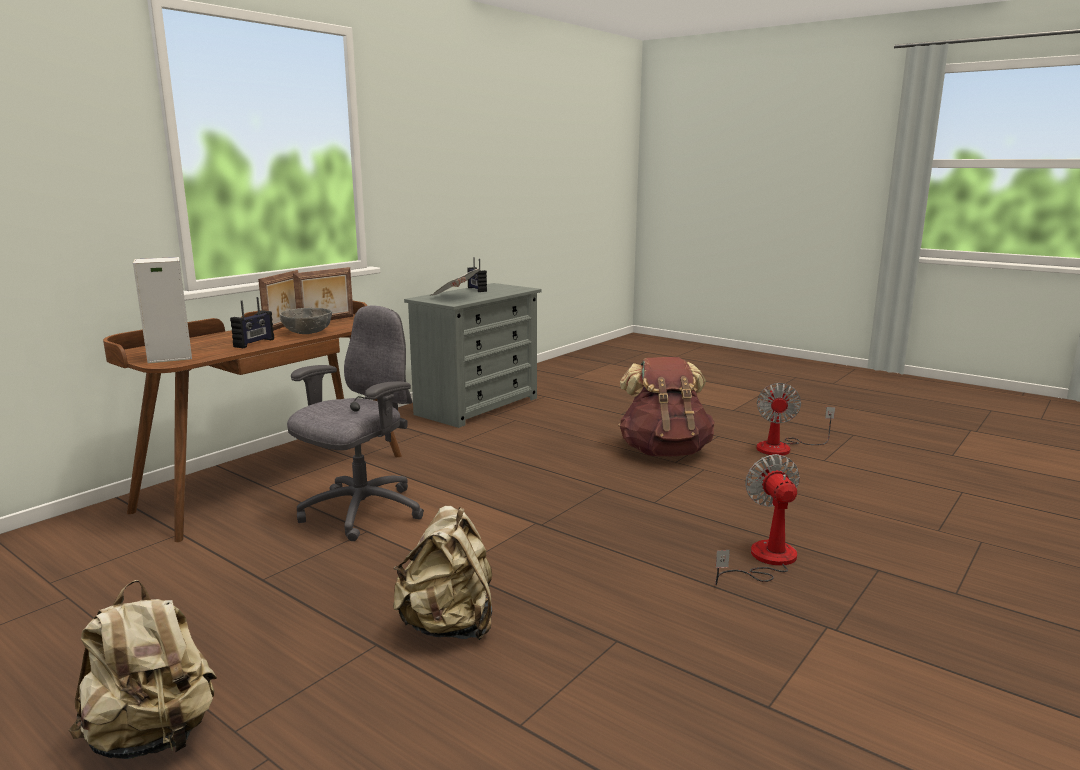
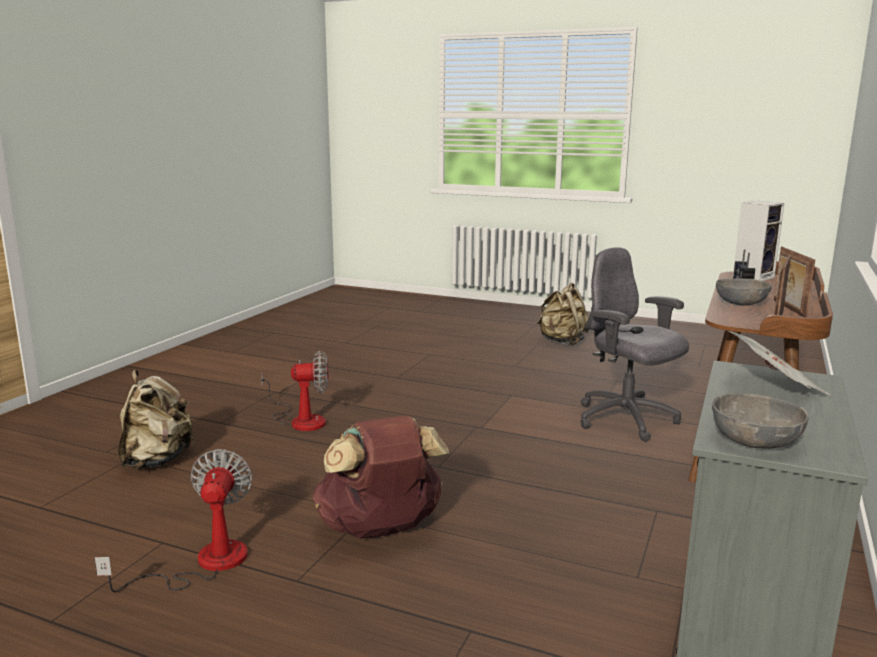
camera: 165 degrees right, 0 degrees up
grey office chair [287,305,424,541] -> grey office chair turned 120 degrees clockwise [581,247,689,442]
beige backpack [393,506,492,640] -> beige backpack moved to [118,370,195,469]
radio [467,257,487,292] -> none
fan [715,454,800,585] -> fan turned 75 degrees counterclockwise [261,351,329,431]
none -> grey bowl [712,393,808,449]

